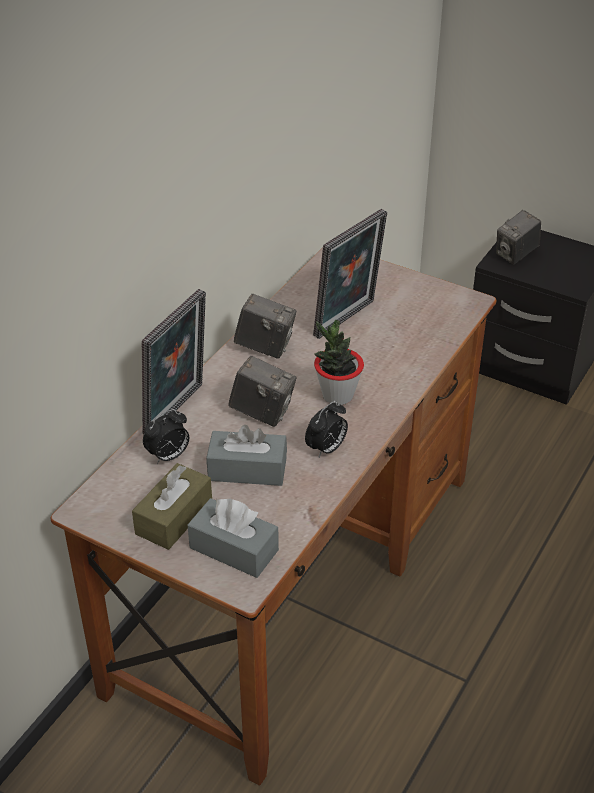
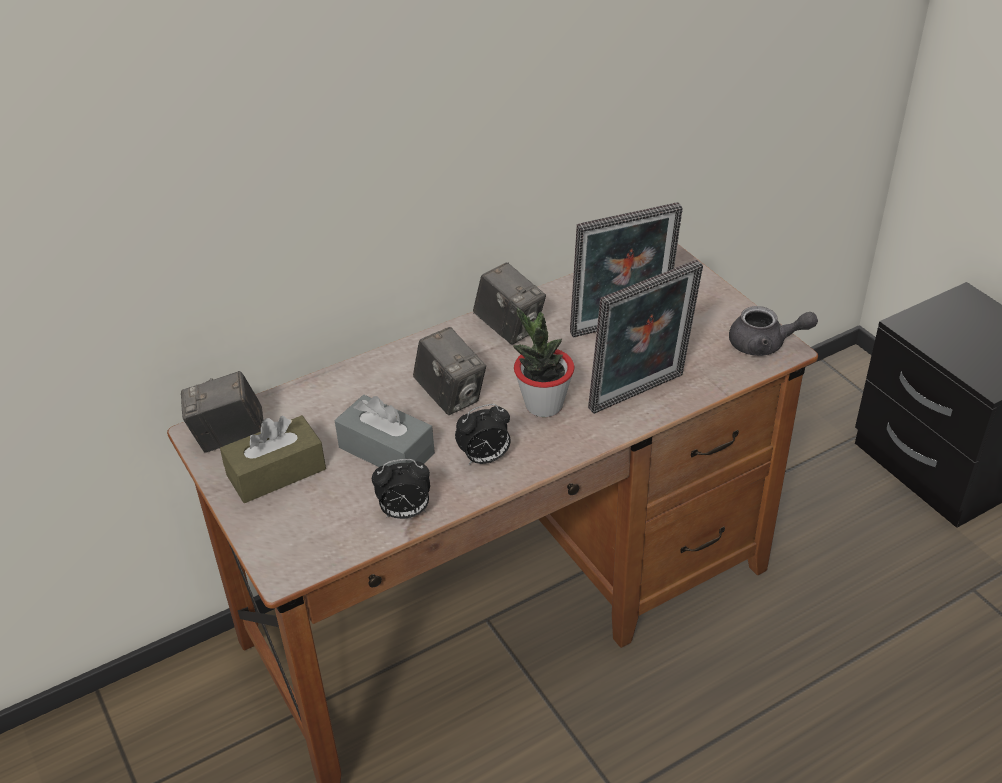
camera: 30 degrees right, 0 degrees up
picture frame [141,289,206,435] -> picture frame moved to [588,260,703,414]
alarm clock [143,409,189,464] -> alarm clock moved to [372,459,430,519]
grey tissue box [188,498,279,578] -> none
camera [496,210,541,265] -> camera moved to [181,371,263,452]
none -> grey teapot [729,306,818,356]

